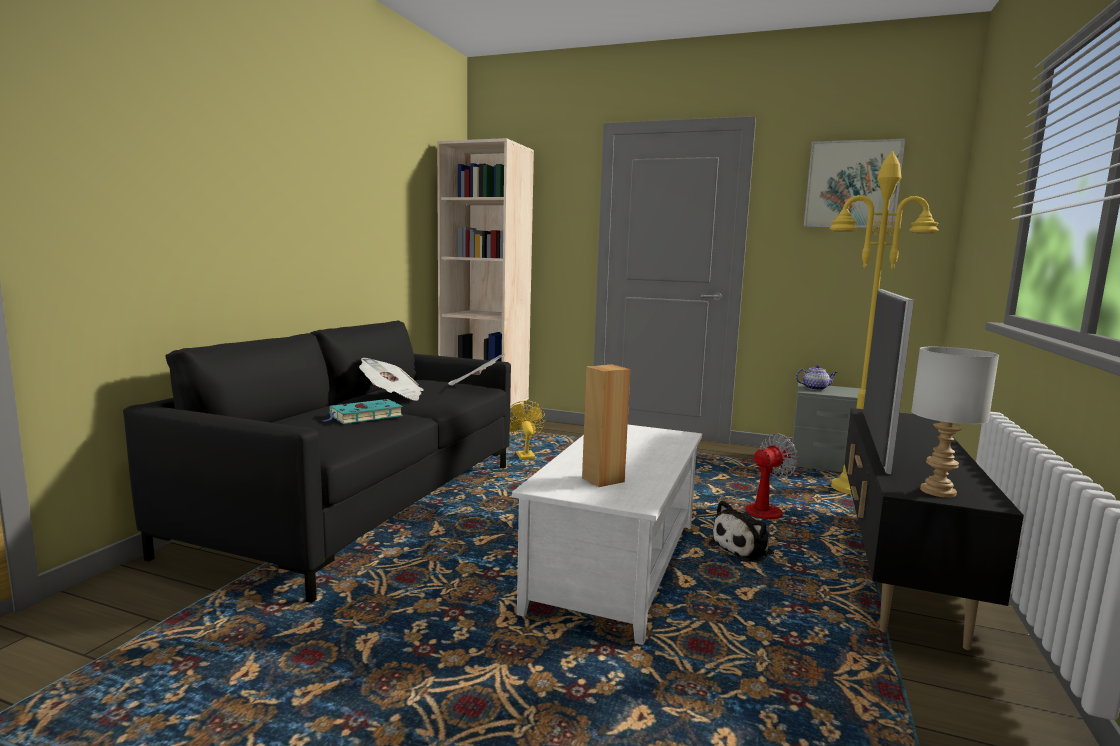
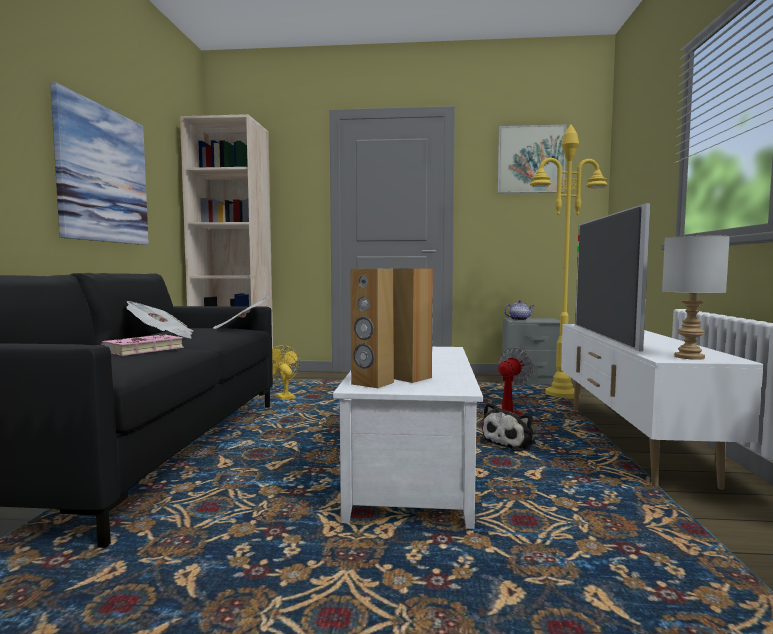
camera: 15 degrees left, 5 degrees down
turquoise book [321,399,403,424] -> pink book [101,334,184,356]
black tv stand [844,408,1024,650] -> white tv stand [561,324,764,490]
none -> picture [50,83,149,245]
none -> brown speaker [350,268,394,388]

